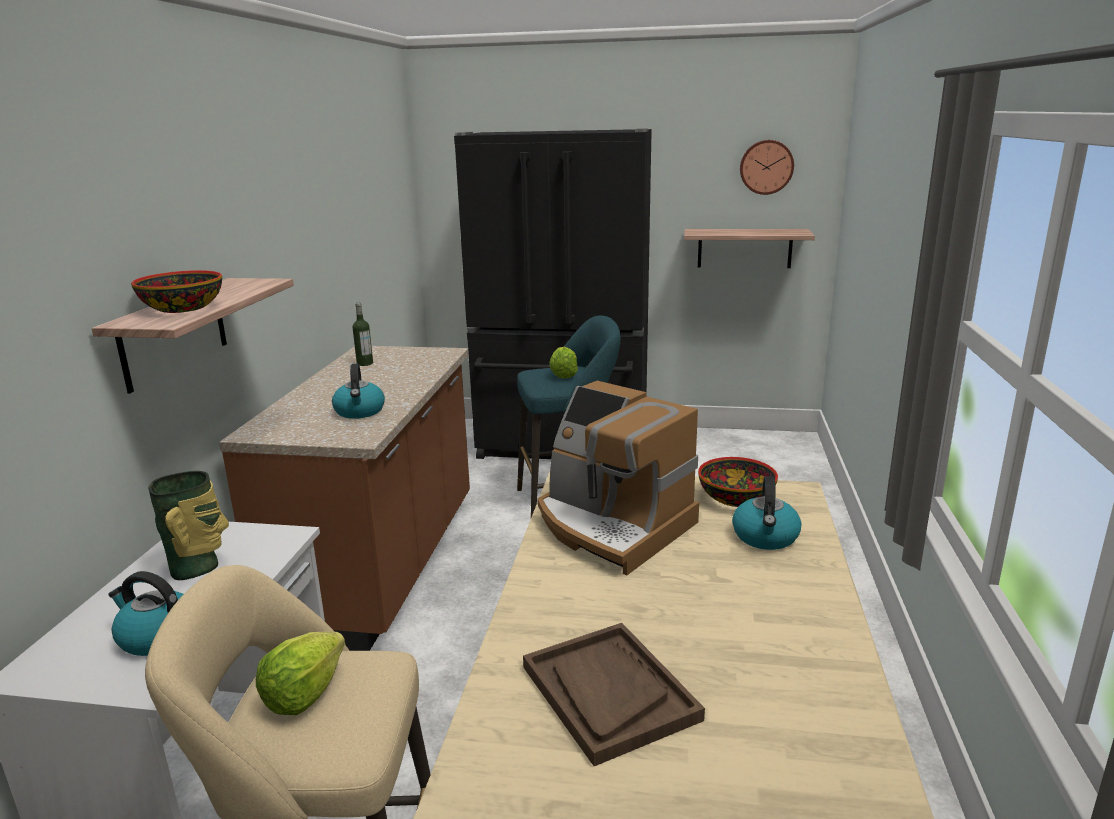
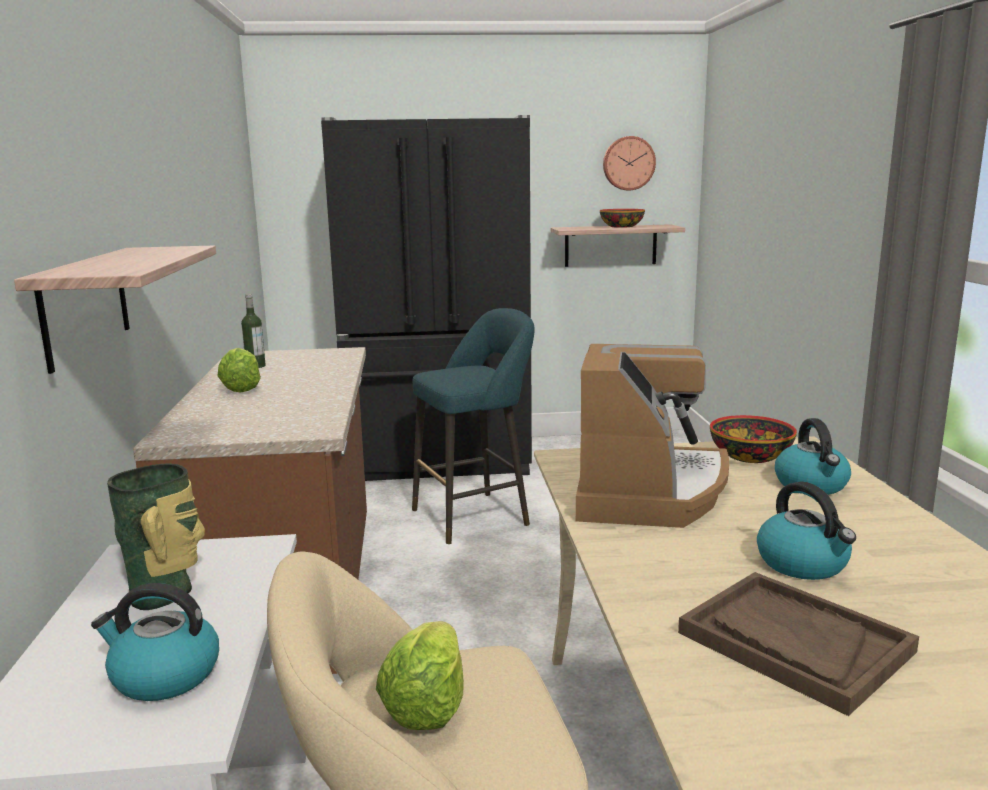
camera: 15 degrees left, 5 degrees down
bowl [131,270,222,313] -> bowl moved to [600,209,645,228]
kettle [332,364,385,419] -> kettle moved to [757,481,856,580]
coffee machine [537,381,699,575] -> coffee machine turned 105 degrees counterclockwise [576,344,729,528]
lettuce [549,347,578,379] -> lettuce moved to [217,348,261,393]

